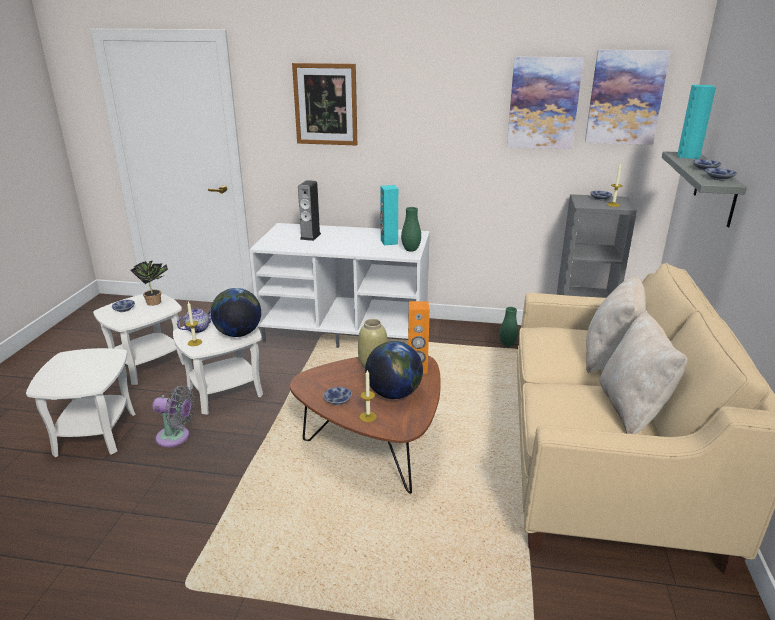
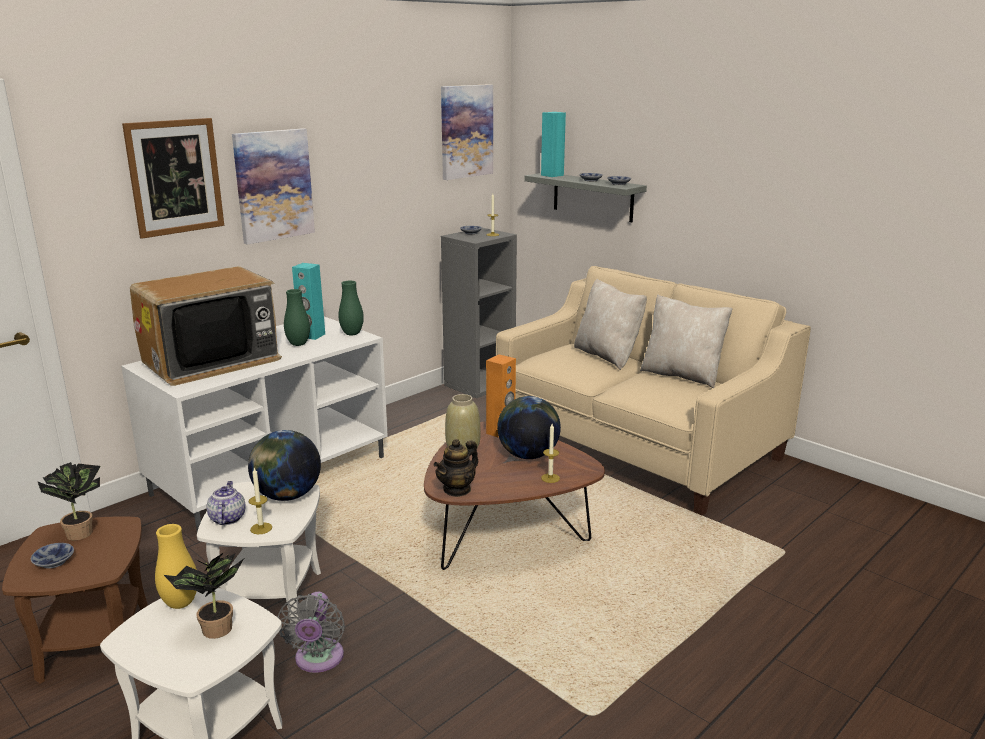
camera: 55 degrees left, 5 degrees down
white side table [93,294,184,385] -> brown side table [2,517,148,684]
grey fan [152,385,195,447] -> grey fan turned 135 degrees clockwise [277,591,345,673]
speaker [298,180,321,241] -> television [130,266,282,386]
bowl [323,387,352,405] -> none
green vase [499,307,519,347] -> green vase moved to [284,289,310,346]
picture [507,57,584,149] -> picture moved to [232,128,315,245]
none -> yellow vase [155,524,197,609]
none -> potted plant [164,553,244,639]
none -> teapot [433,439,478,497]

